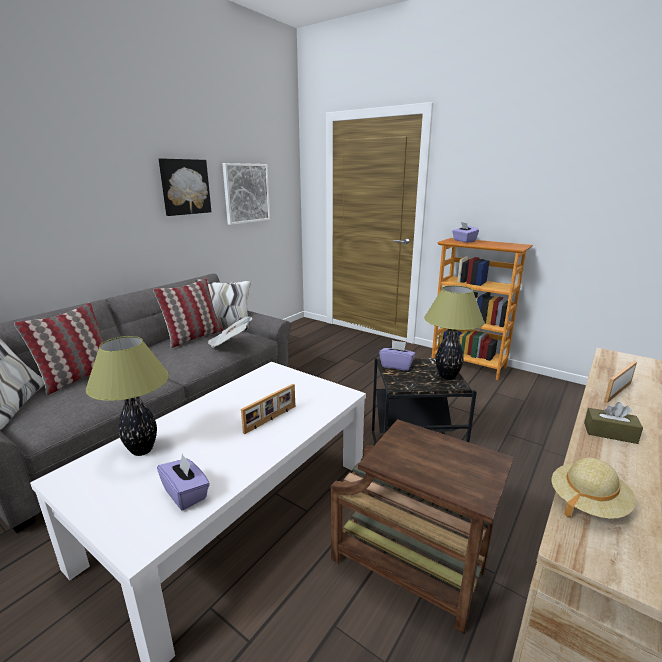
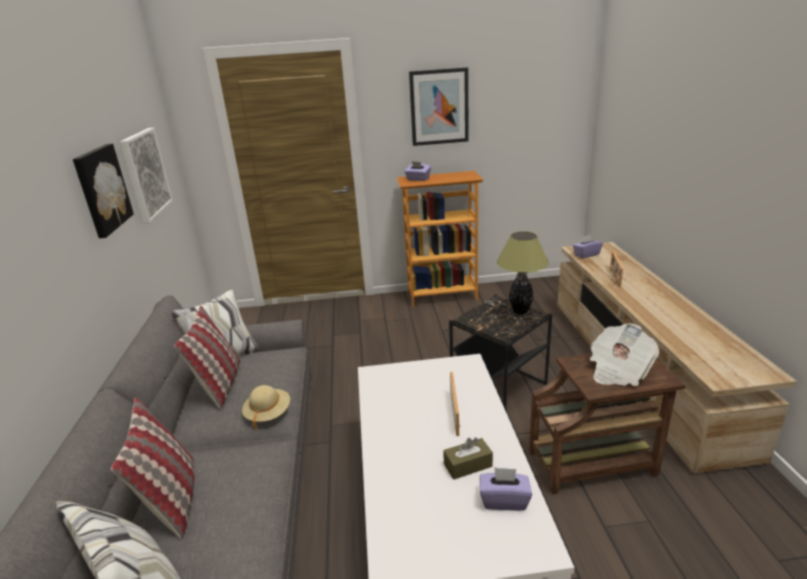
camera: 40 degrees left, 5 degrees up
table lamp [86,336,169,456] -> none
newspaper [208,317,252,348] -> newspaper moved to [590,323,659,386]
purple tissue box [379,340,415,371] -> purple tissue box moved to [573,235,603,258]
beige hat [551,457,636,519] -> beige hat moved to [242,385,290,430]
brown tissue box [584,402,643,444] -> brown tissue box moved to [443,437,493,480]
none -> picture [409,67,469,146]

